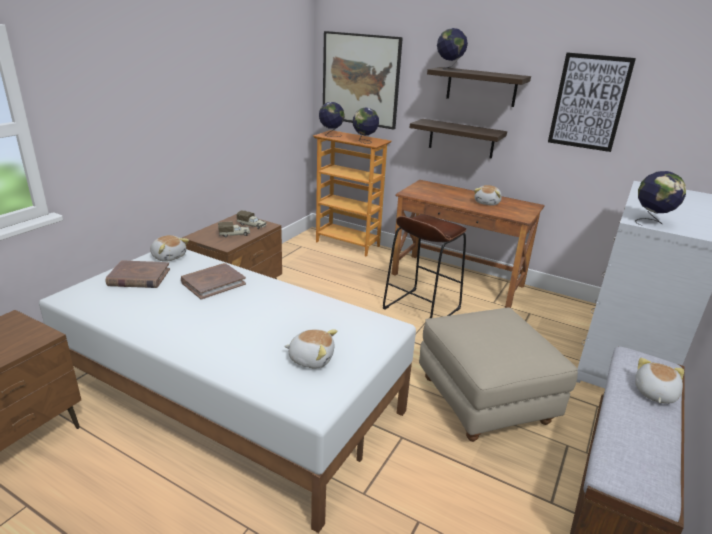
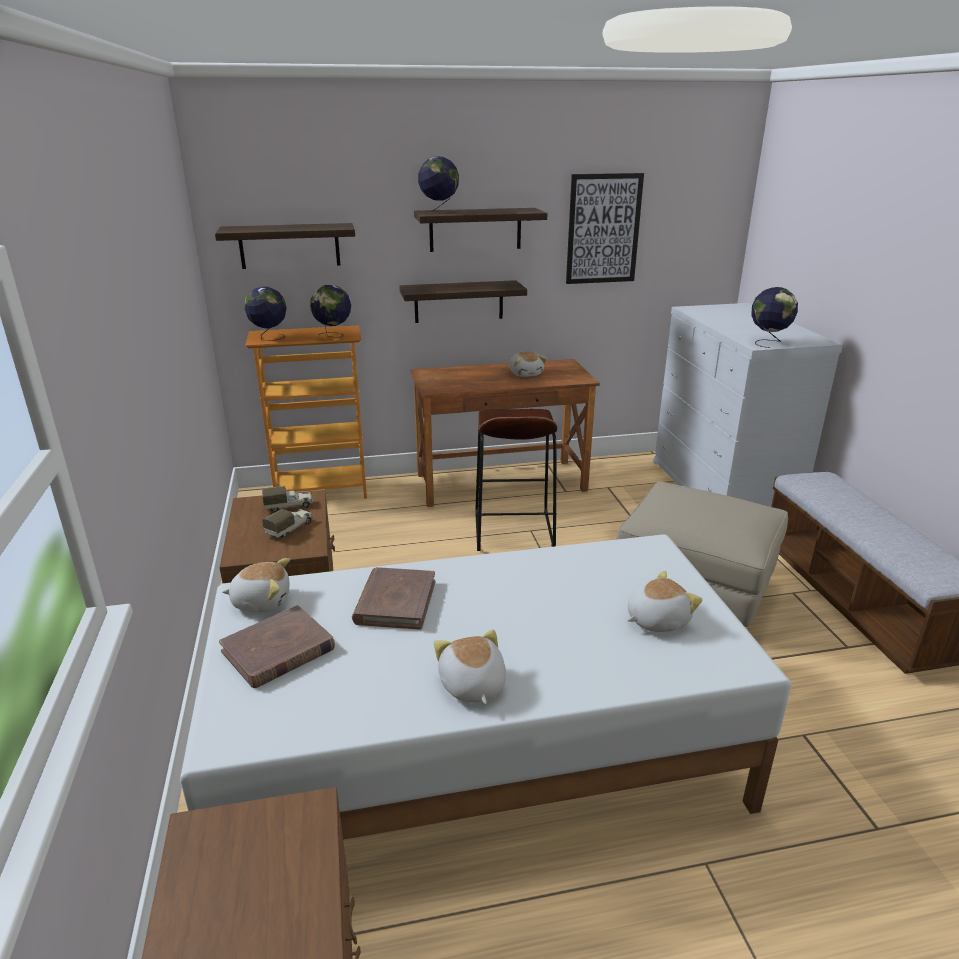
camera: 40 degrees left, 0 degrees up
picture [323,31,403,130] -> shelf [215,223,355,269]
plush toy [635,358,684,404] -> plush toy moved to [434,630,506,704]

